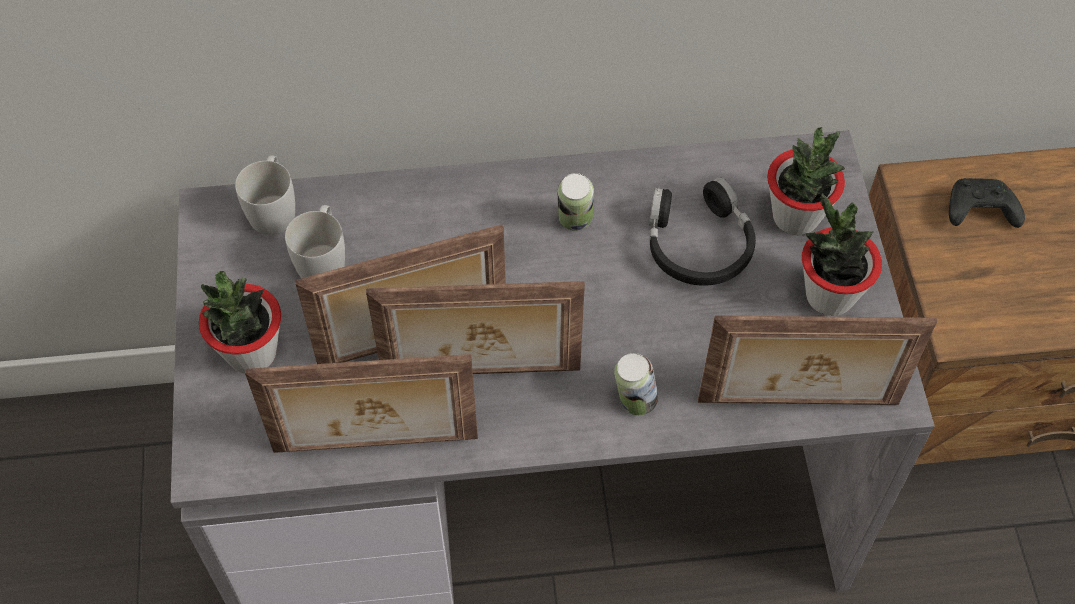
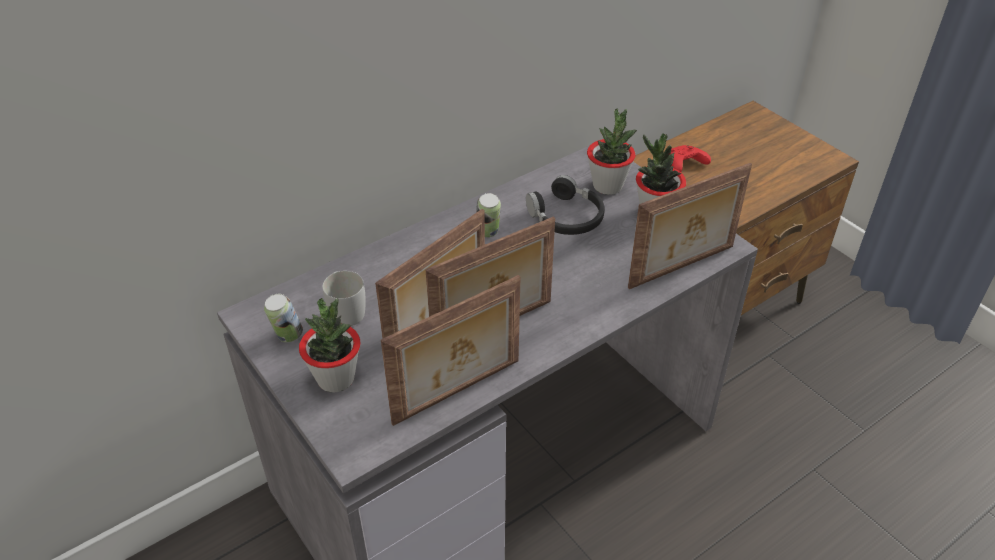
camera: 30 degrees left, 15 degrees down
white mug [235,155,295,235] -> none
can [614,353,658,415] -> can moved to [264,294,303,342]
black game controller [949,178,1025,228] -> red game controller [670,145,711,172]

